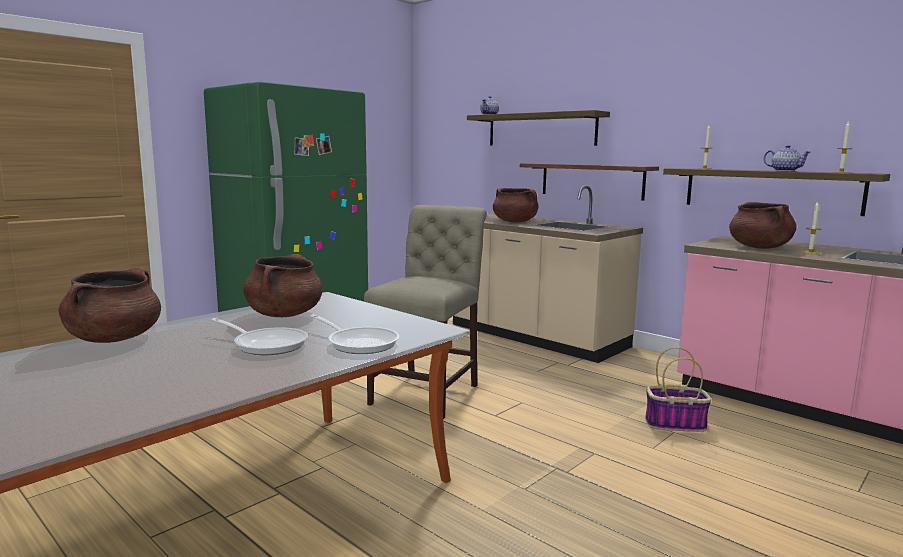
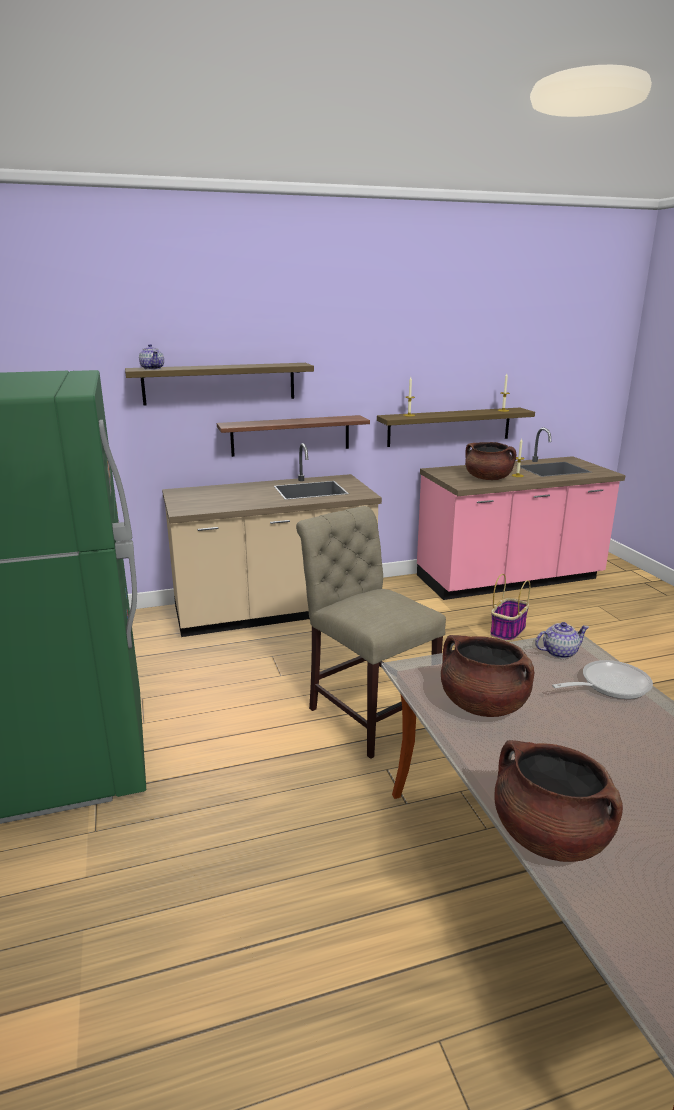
camera: 60 degrees left, 10 degrees up
frying pan [211,318,308,355] -> none
brown cooking pot [493,188,538,223] -> none
teapot [764,145,810,171] -> teapot moved to [535,622,589,659]

